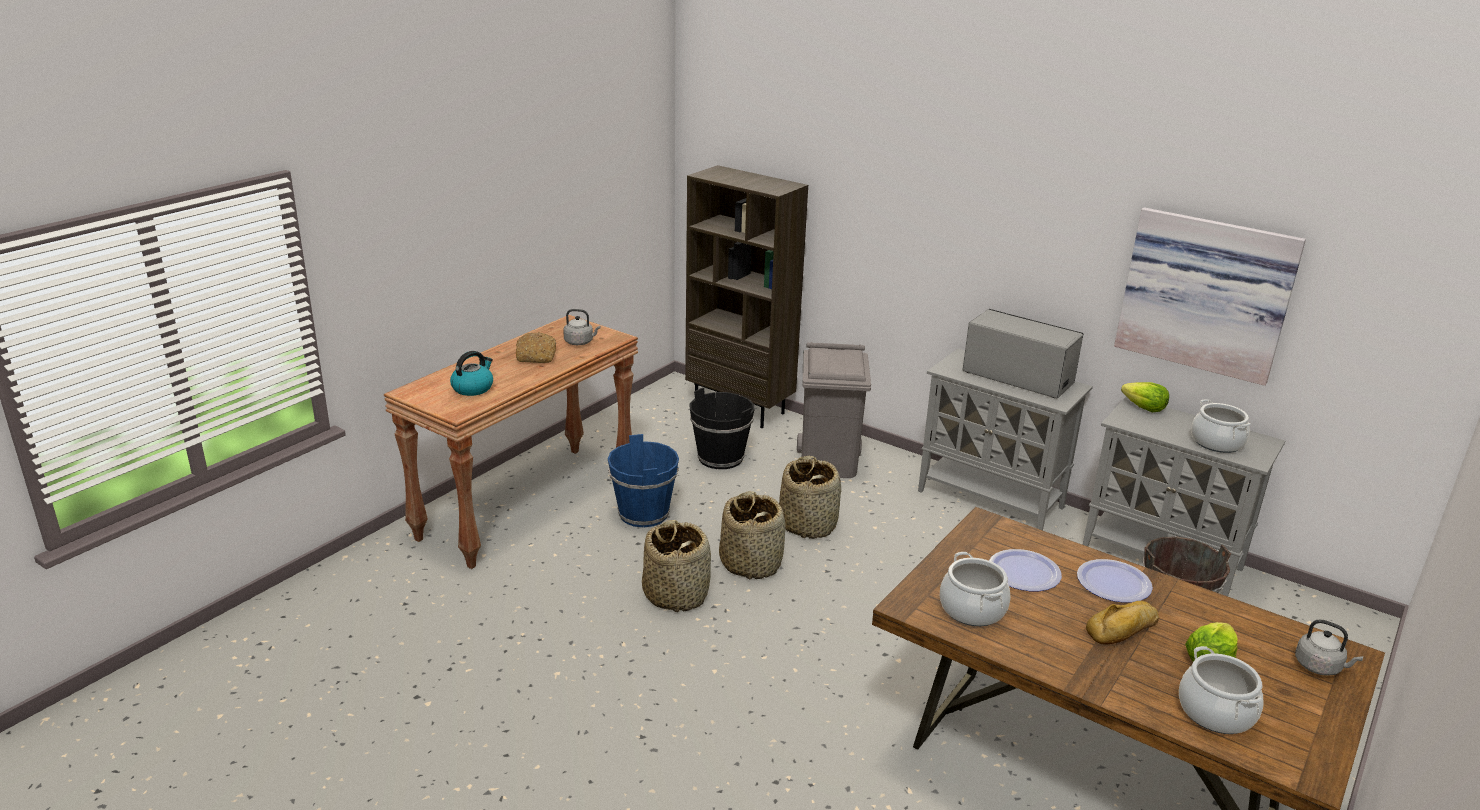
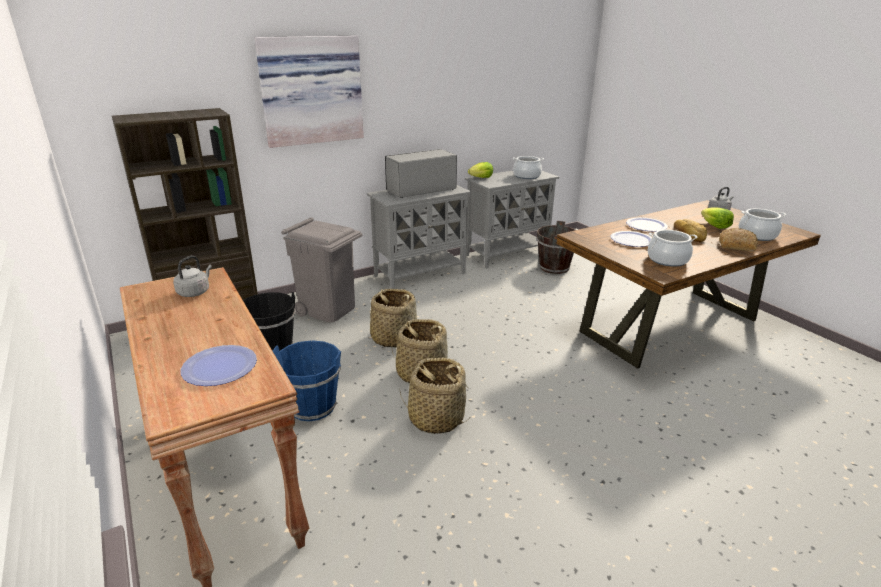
camera: 65 degrees left, 0 degrees up
kettle [450,351,493,396] -> plate [180,345,257,386]
bread [516,332,556,363] -> bread moved to [719,228,758,252]
picture [1114,207,1306,386] -> picture moved to [254,36,364,148]

